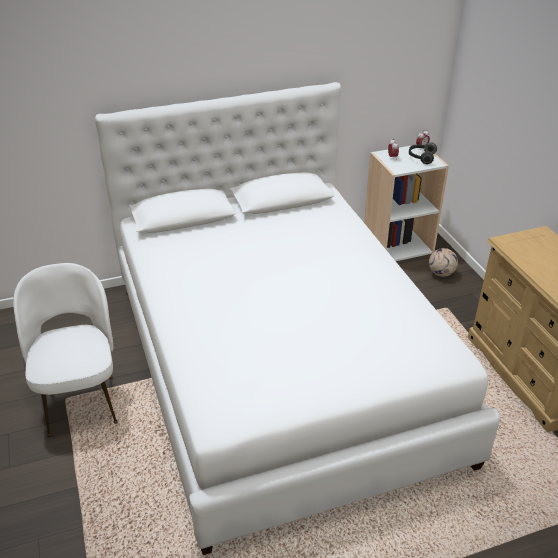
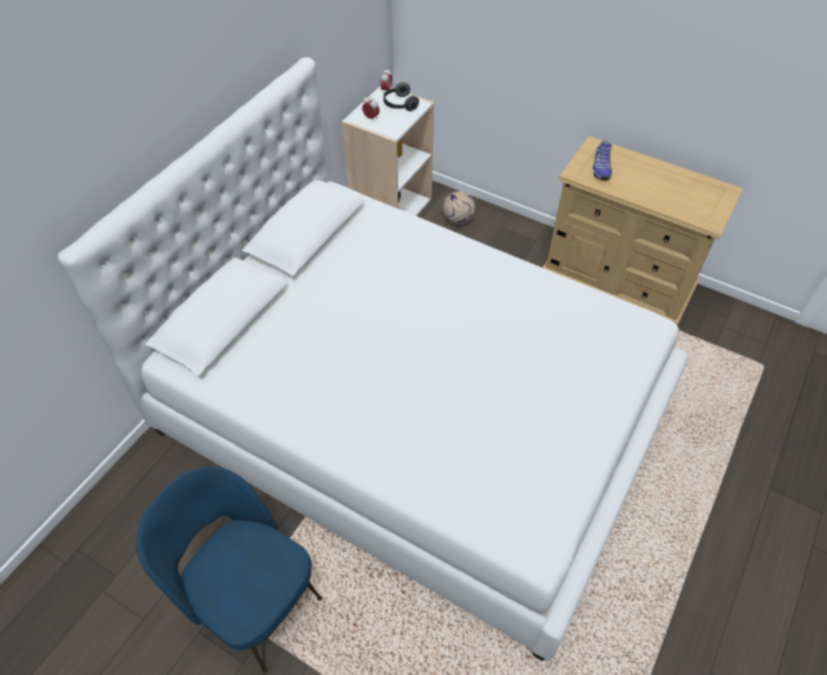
camera: 40 degrees left, 15 degrees up
white chair [13,263,118,437] -> blue chair [136,467,322,673]
none -> shoe [593,139,612,180]

